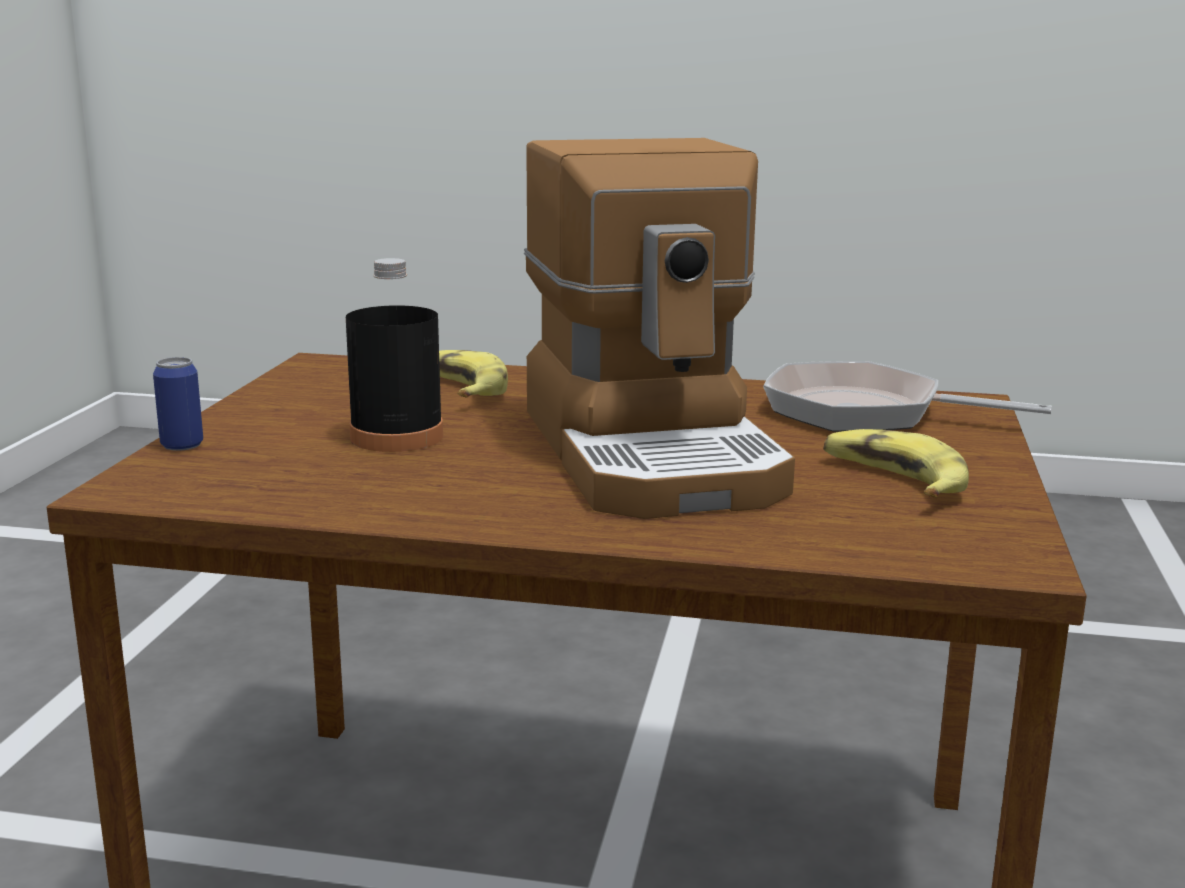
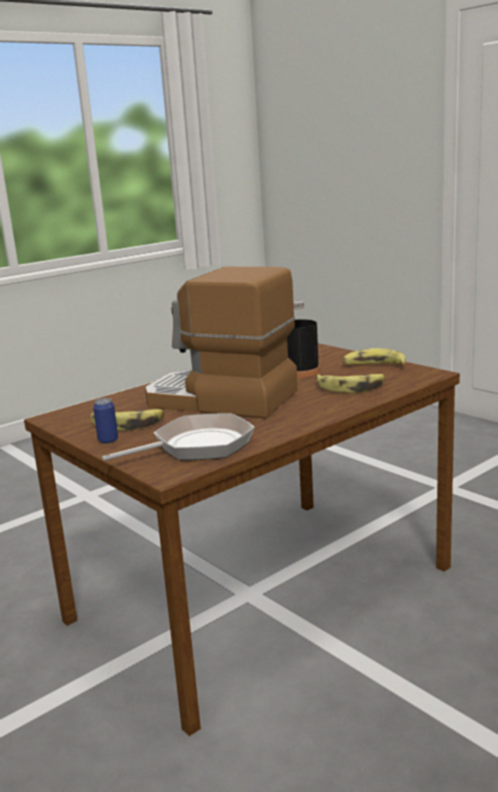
camera: 130 degrees right, 0 degrees up
can [153,357,203,451] -> can moved to [93,398,118,444]
none -> banana [343,348,406,365]

